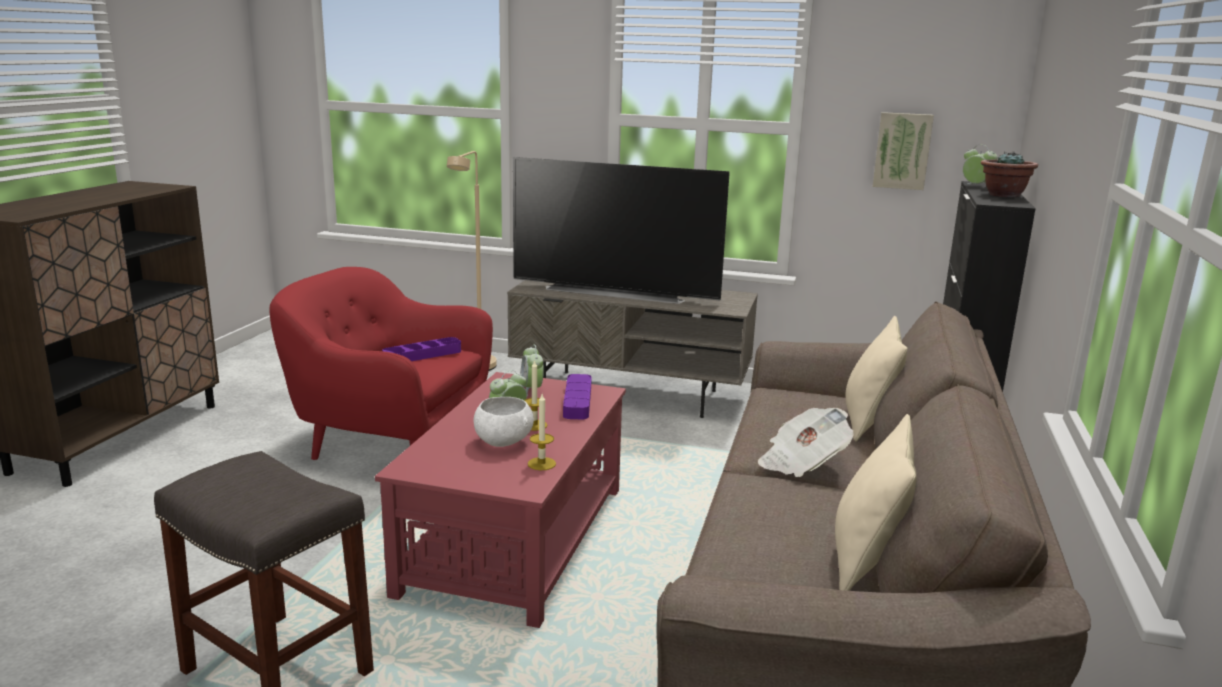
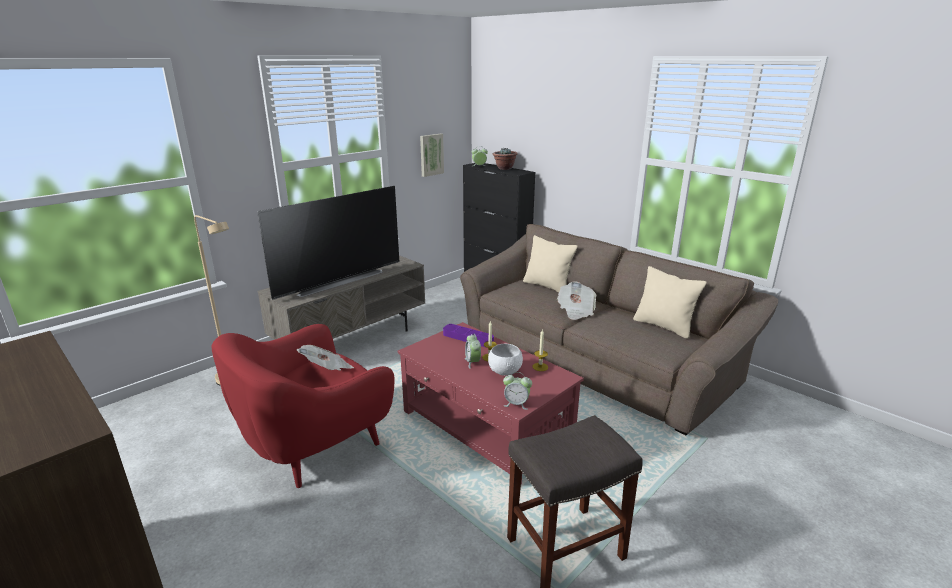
camera: 60 degrees left, 5 degrees up
purple tray [382,337,461,361] -> newspaper [296,345,354,371]
alarm clock [521,344,544,396] -> alarm clock moved to [503,372,532,410]

